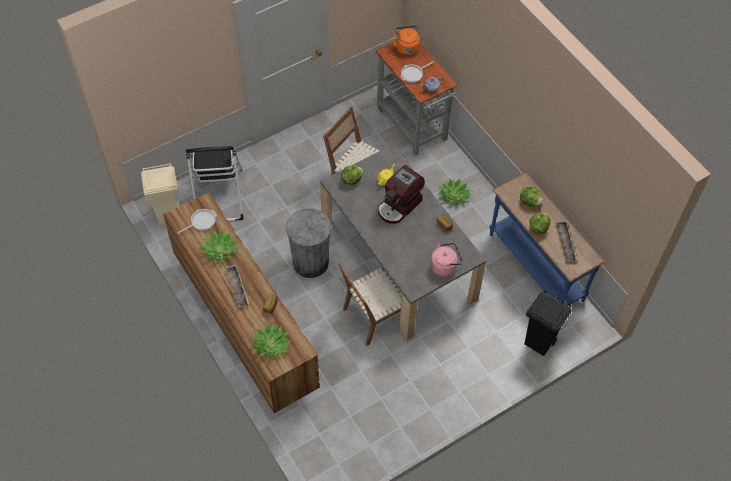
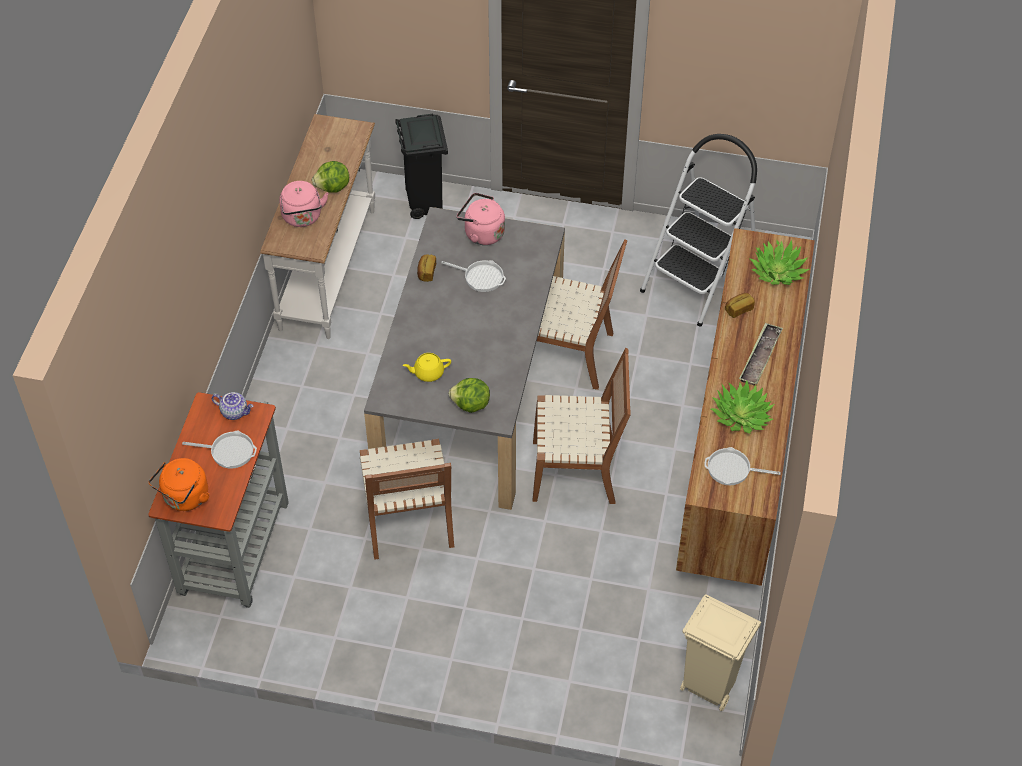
camera: 135 degrees left, 5 degrees down
step ladder [186,146,243,221] -> step ladder moved to [640,134,757,327]
grey trash can [286,208,331,278] -> chair [533,348,631,504]
coffee machine [378,165,425,224] -> none
potted plant [438,178,471,206] -> none
blue console table [489,172,604,306] -> white console table [260,114,375,339]
lettuce [520,187,543,207] -> pink kettle [279,181,328,227]
tray [556,221,577,261] -> none
none -> frying pan [441,260,506,292]

